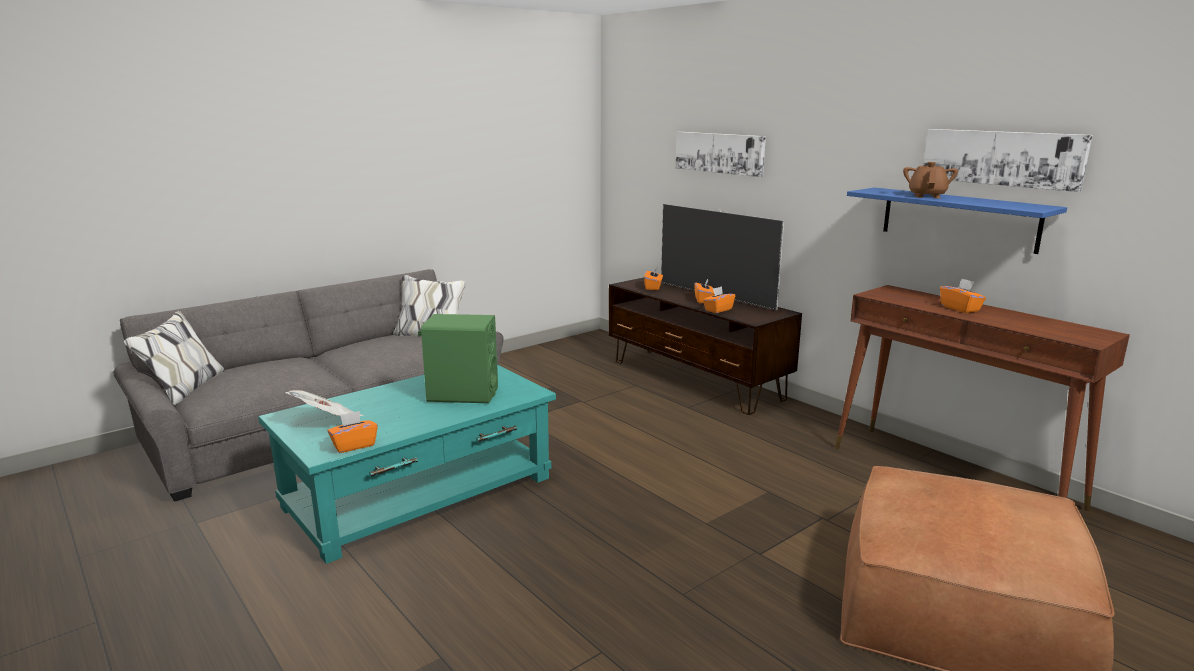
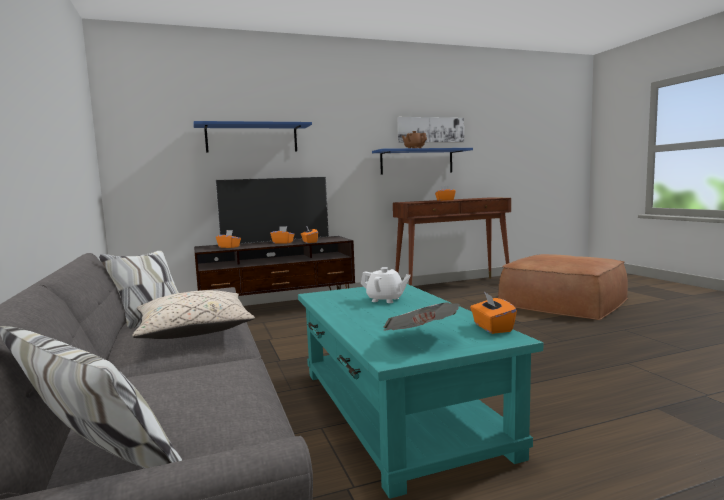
camera: 70 degrees left, 10 degrees down
green speaker [418,314,498,403] -> white teapot [361,267,411,303]
picture [676,132,766,177] -> blue shelf [193,121,312,153]
none -> beige pillow [132,290,255,339]

